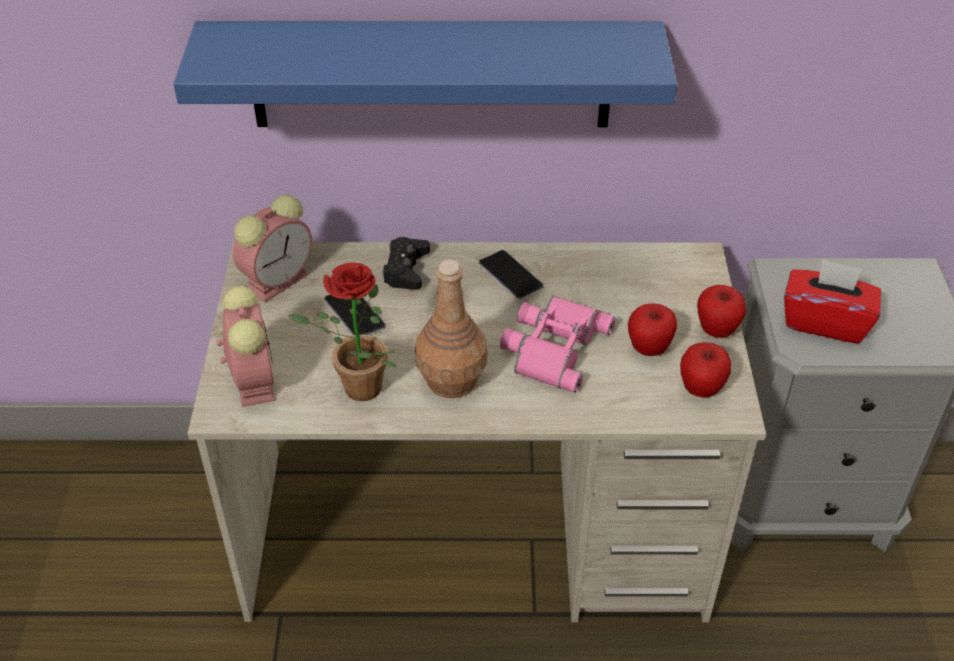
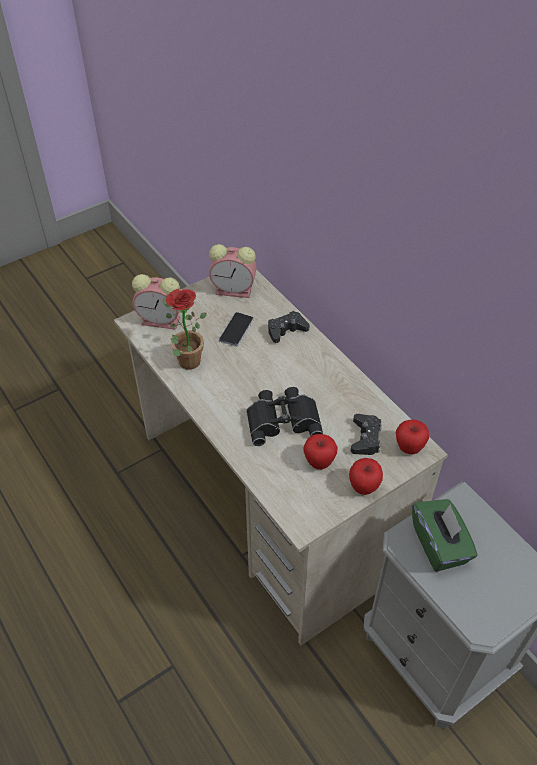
camera: 55 degrees right, 5 degrees up
blue shelf [174,21,677,127] -> none
alarm clock [216,286,275,407] -> alarm clock turned 60 degrees clockwise [132,274,180,330]
brown bottle [415,260,488,398] -> none
phone [478,250,544,300] -> none
pink binoculars [500,296,616,393] -> black binoculars [246,387,323,446]
apple [680,342,731,398] -> apple moved to [396,420,429,454]
red tissue box [784,259,881,344] -> green tissue box [412,499,478,572]
none -> black game controller [351,414,382,455]

